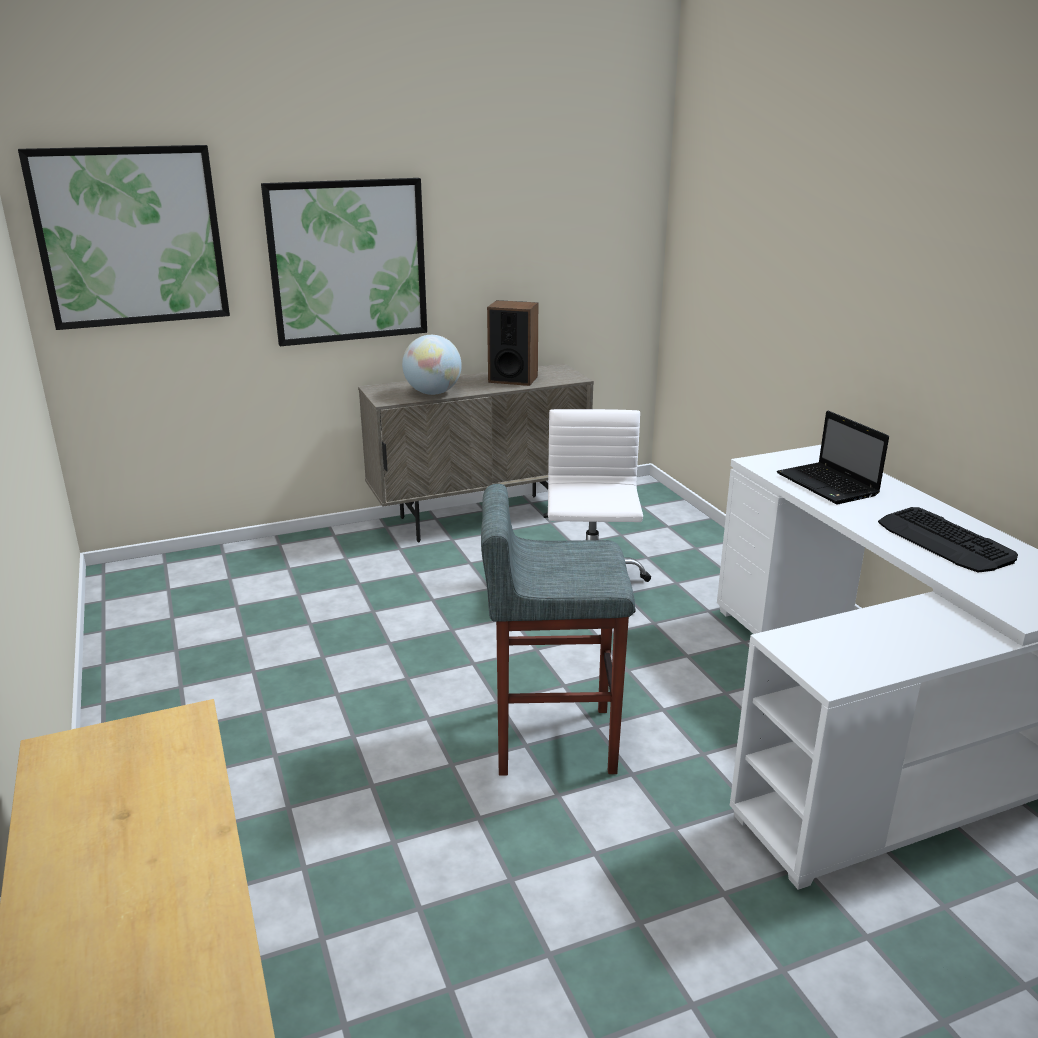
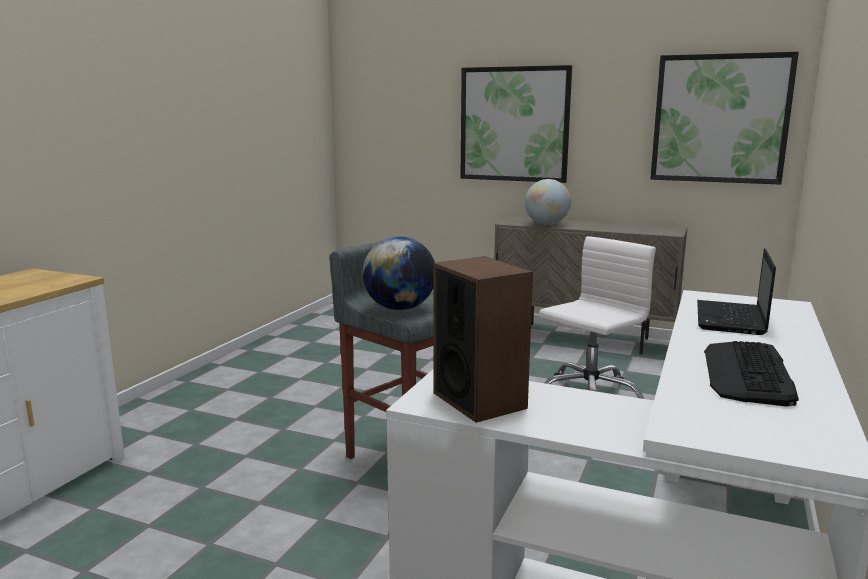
camera: 45 degrees right, 10 degrees down
picture [18,145,230,330] -> picture moved to [650,52,799,185]
speaker [487,300,538,386] -> speaker moved to [433,256,533,423]
none -> globe [362,236,435,310]

